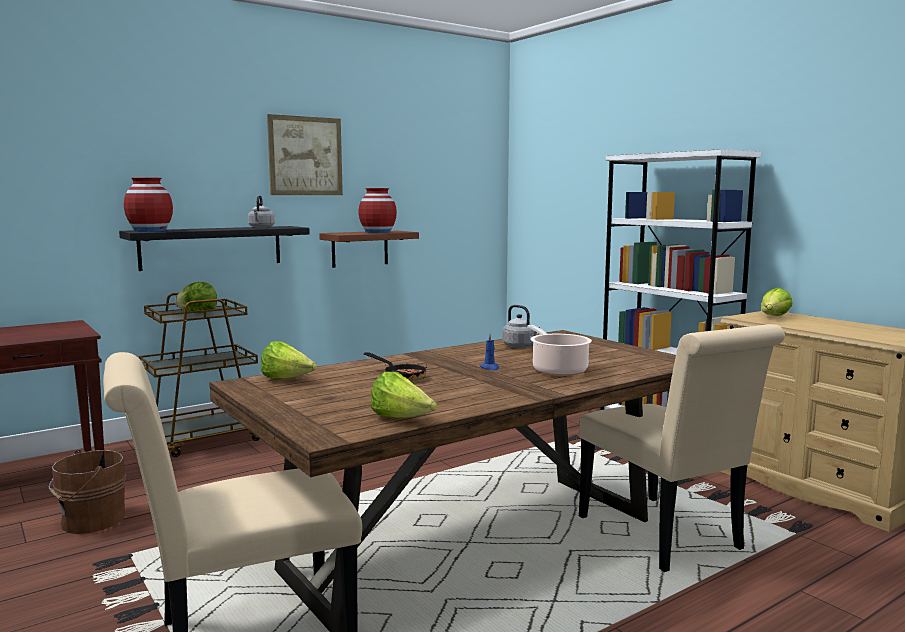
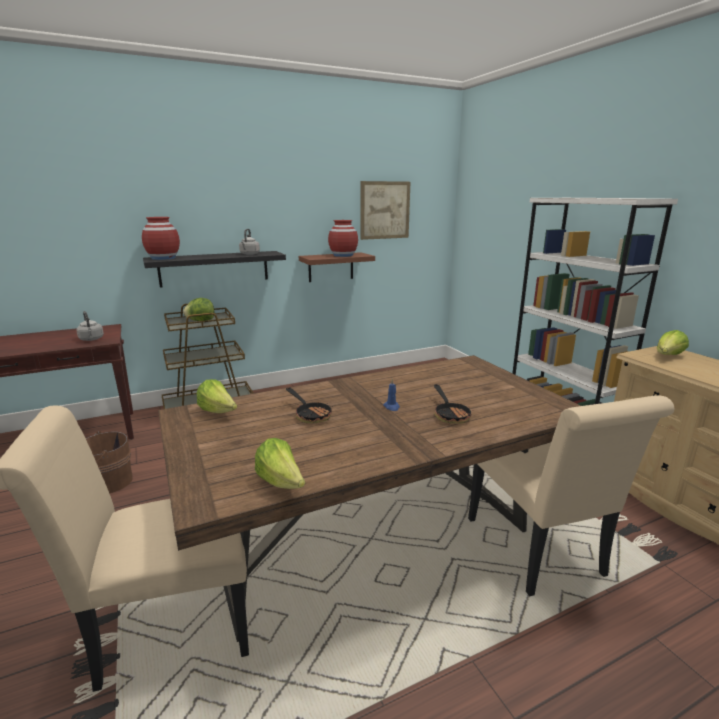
camera: 10 degrees right, 10 degrees up
picture [267,114,343,195] -> picture moved to [361,181,410,240]
grey kettle [502,305,540,348] -> grey kettle moved to [76,311,104,341]
cooking pot [527,325,592,376] -> frying pan [434,384,473,424]

